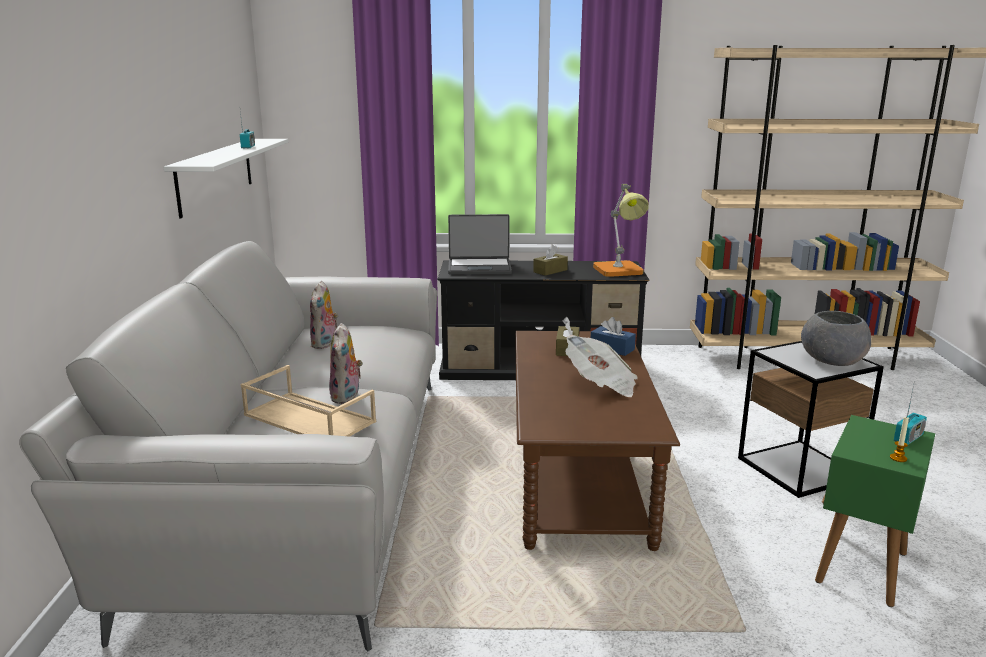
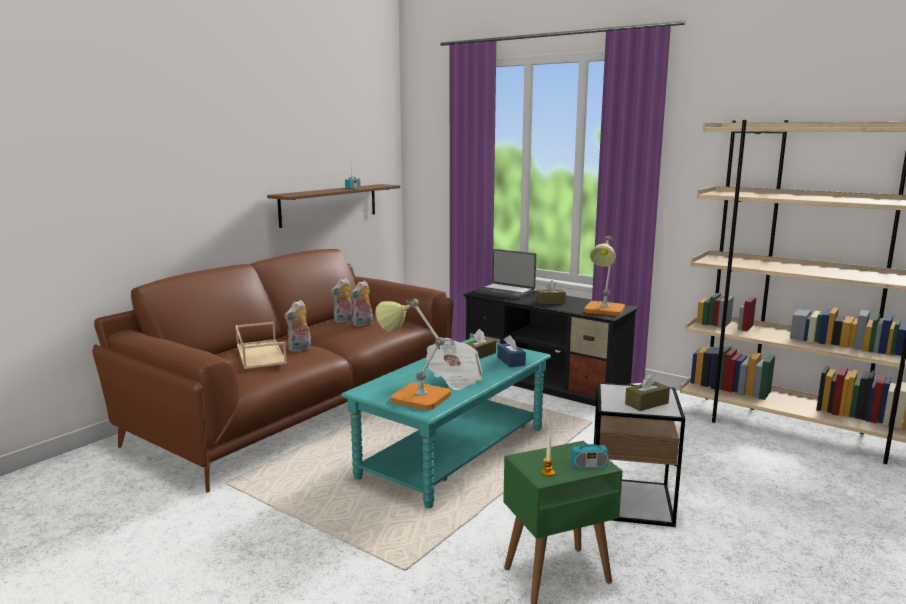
camera: 35 degrees right, 5 degrees down
grey sofa [19,241,437,651] -> brown sofa [92,249,453,493]
white shelf [164,139,288,219] -> brown shelf [267,184,400,228]
brown coffee table [515,331,680,551] -> turquoise coffee table [341,338,551,508]
grey bowl [801,311,871,366] -> brown tissue box [625,372,670,411]
none -> plush toy [350,280,373,327]
none -> table lamp [375,299,451,410]

